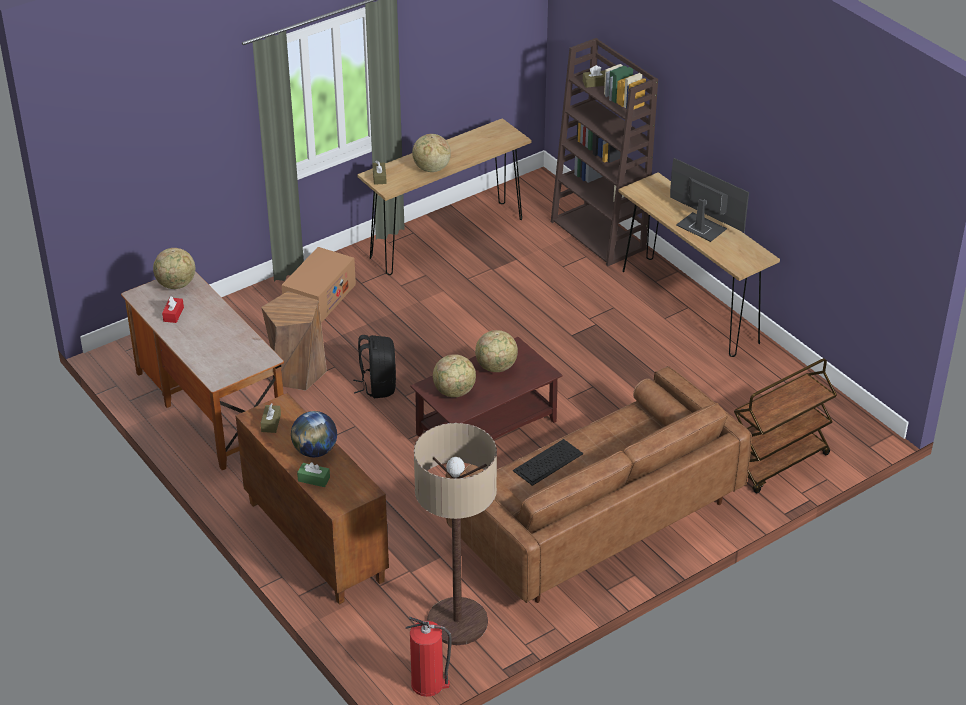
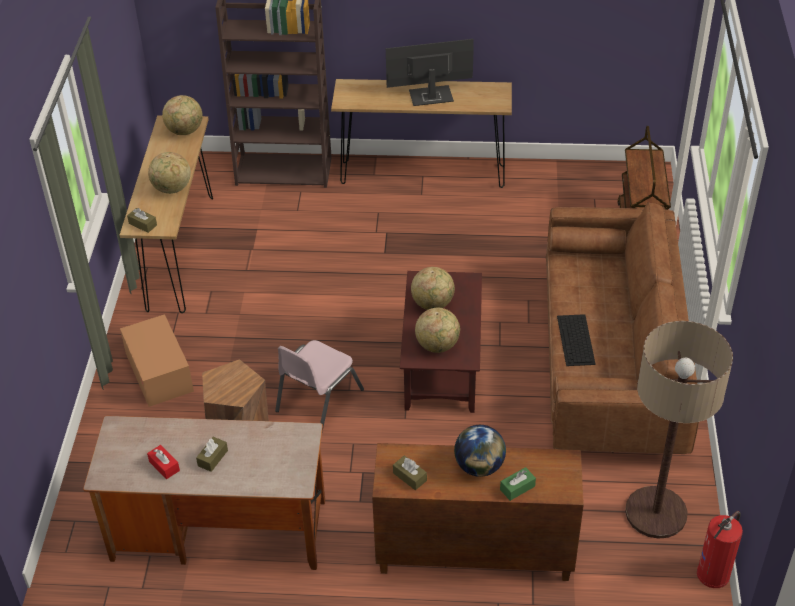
camera: 50 degrees left, 5 degrees up
globe [153,248,195,289] -> globe moved to [162,95,203,135]
black backpack [353,335,396,398] -> pink chair [275,340,364,432]
brown tissue box [583,65,605,88] -> brown tissue box moved to [196,437,228,472]

